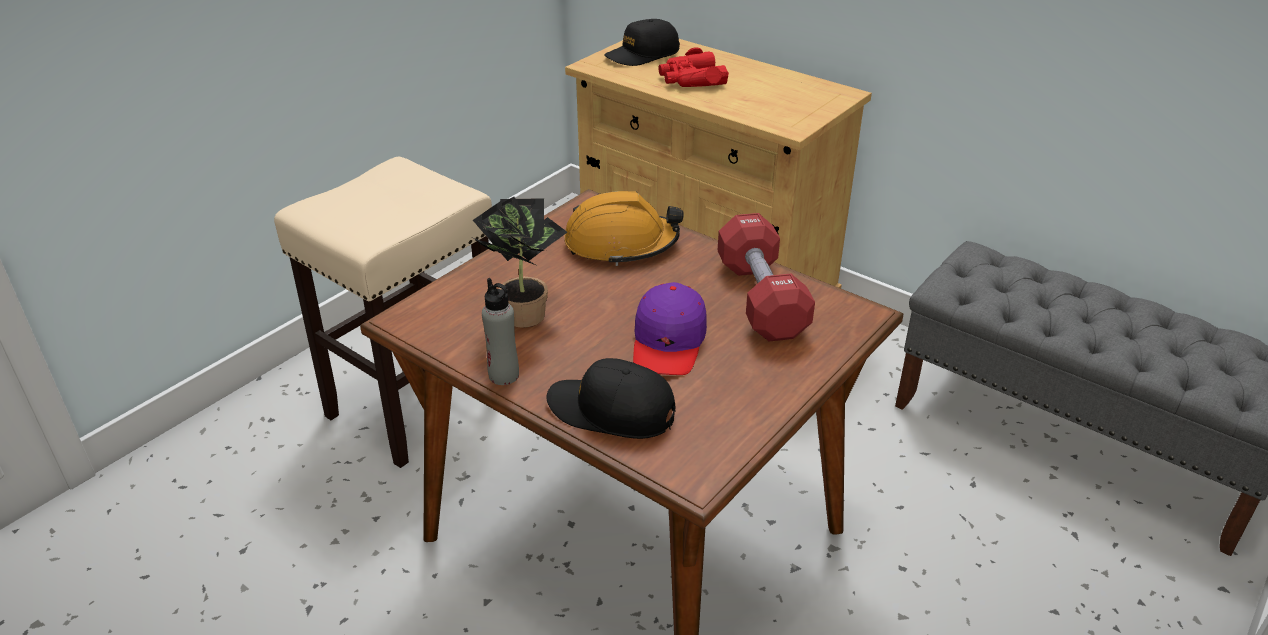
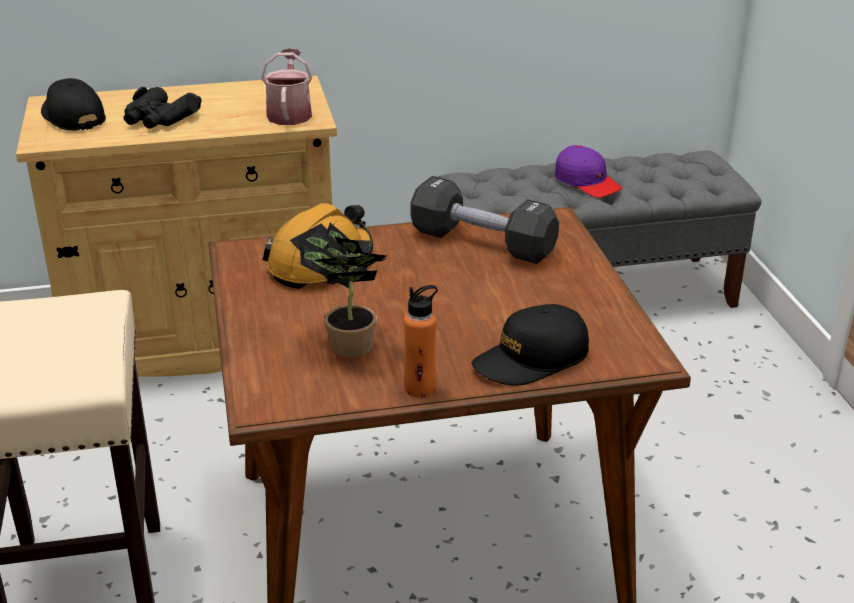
camera: 50 degrees left, 5 degrees down
grey bottle [482,278,519,385] -> orange bottle [404,285,438,398]
black cap [604,19,680,66] -> black cap turned 135 degrees clockwise [41,78,106,130]
purple cap [633,282,707,375] -> purple cap moved to [554,145,622,198]
red binoculars [658,47,729,87] -> black binoculars [123,87,202,129]
red dumbbell [718,213,815,342] -> black dumbbell [410,176,559,264]
none -> watering can [261,48,312,125]

